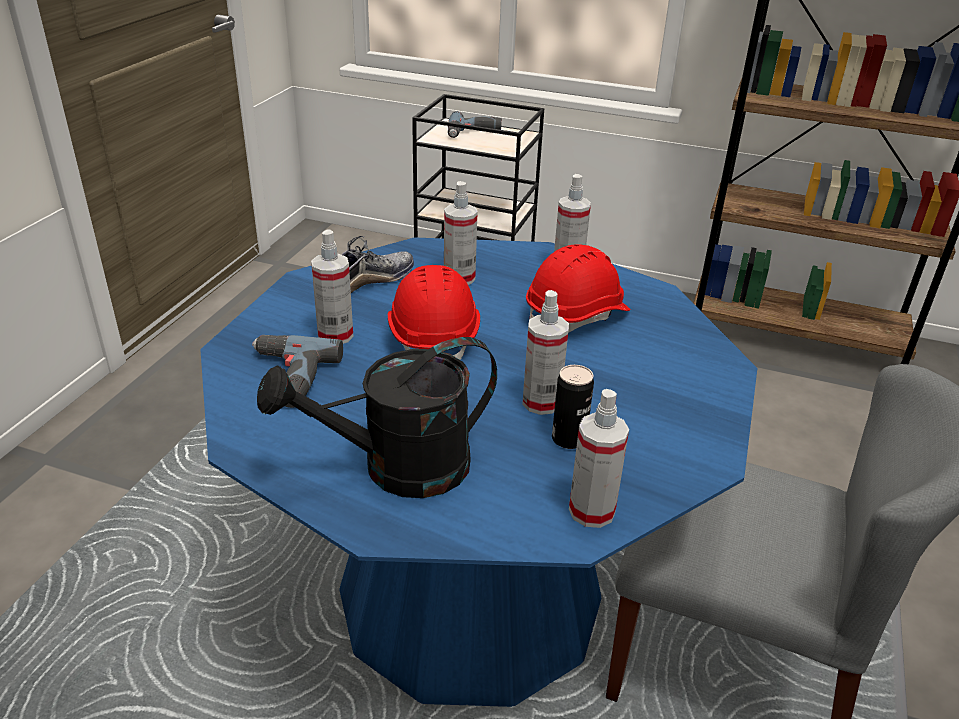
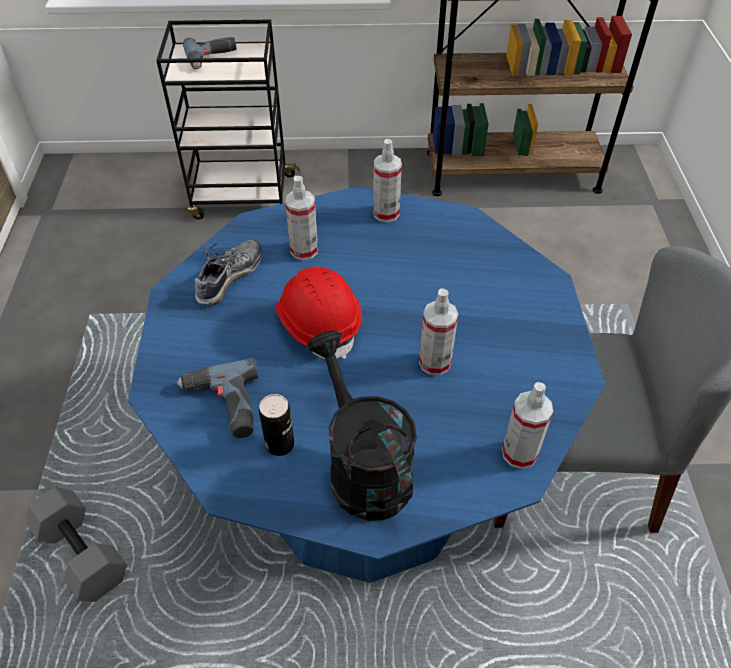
camera: 20 degrees left, 15 degrees up
black watering can [257,337,497,498] -> black watering can turned 105 degrees clockwise [307,330,417,521]
spray bottle [311,229,353,344] -> none
red hard hat [526,244,631,333] -> none
can [552,365,594,449] -> can moved to [259,394,295,456]
none -> grey dumbbell [26,487,127,602]

